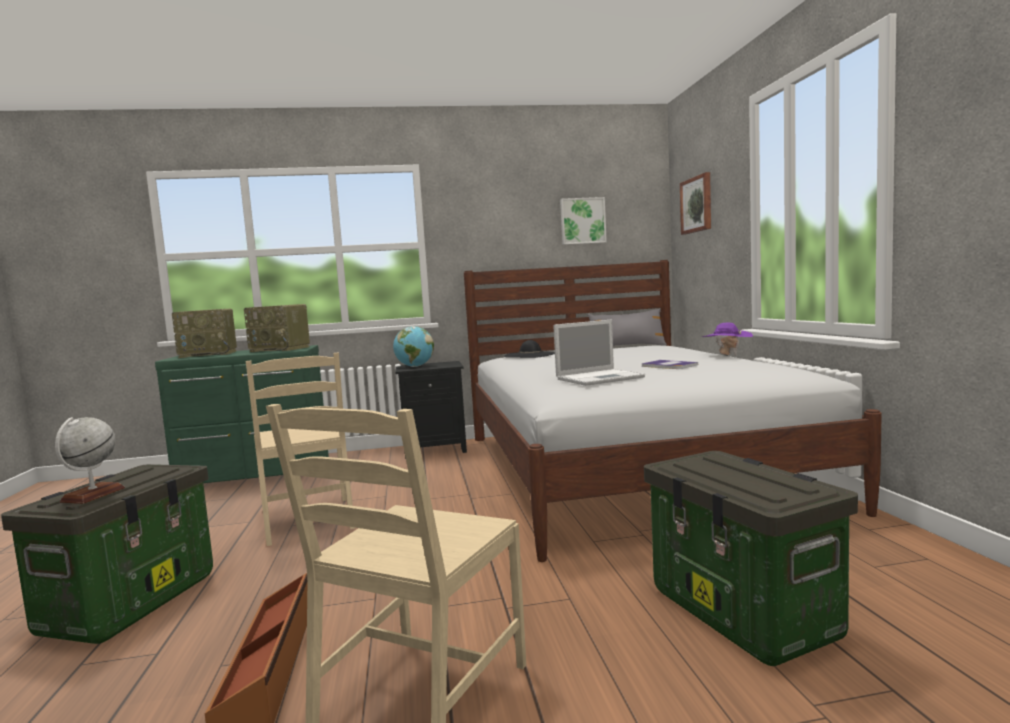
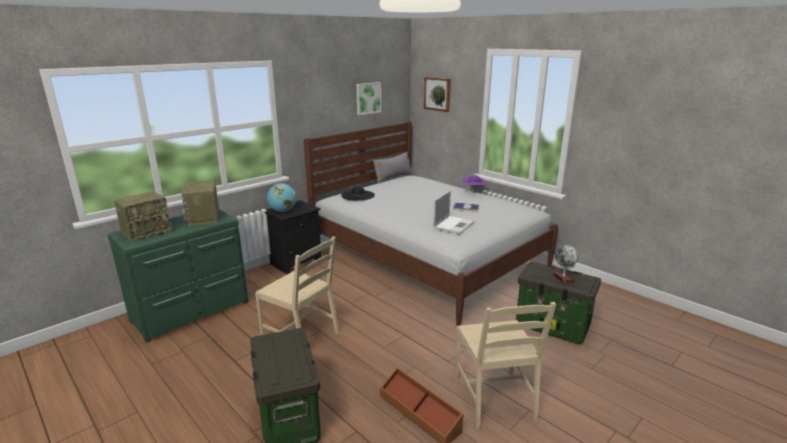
camera: 35 degrees left, 15 degrees up
globe [55,417,125,504] -> globe moved to [551,245,579,284]
radio [244,304,310,352] -> radio turned 90 degrees clockwise [181,180,219,226]

